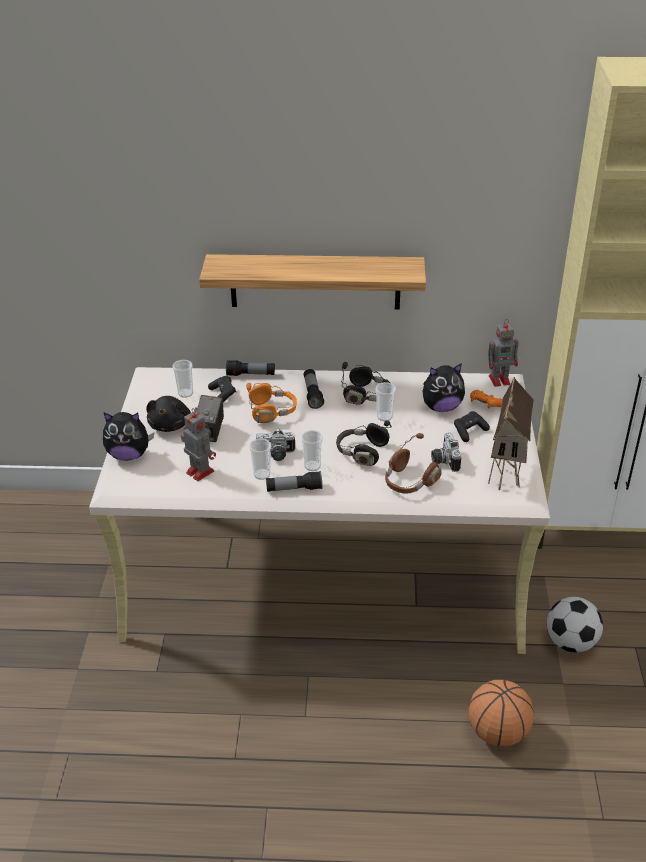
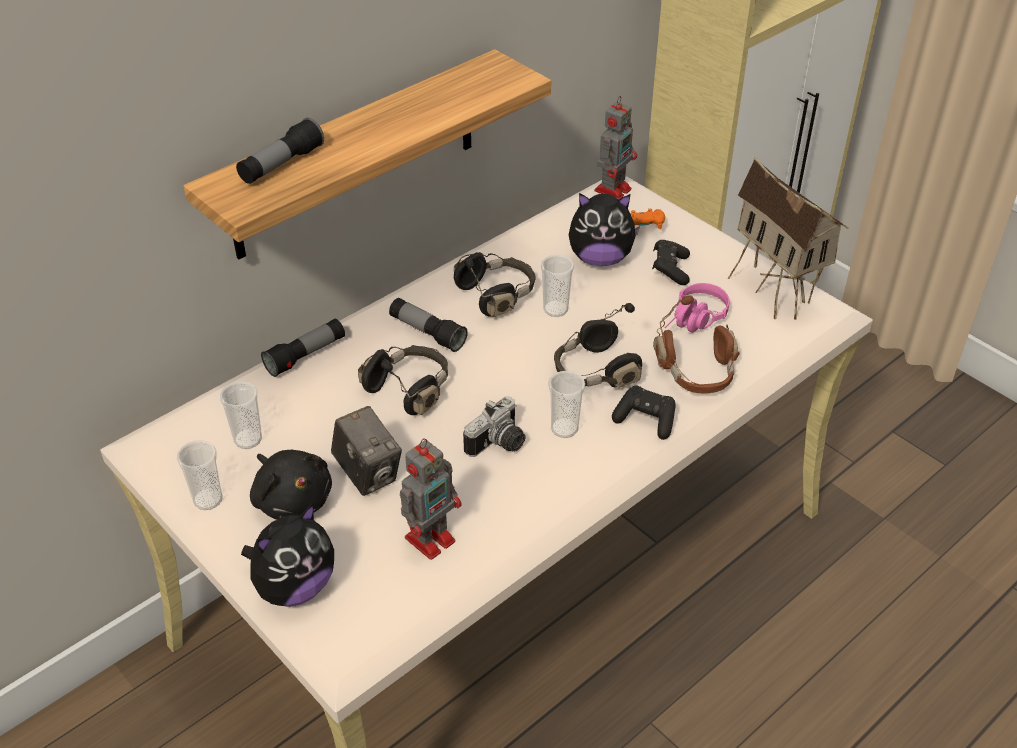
camera: 45 degrees left, 5 degrees up
toy robot [181,408,216,481] -> toy robot turned 135 degrees clockwise [400,439,462,560]
black game controller [208,376,236,402] -> black game controller moved to [612,385,675,440]
orange headphones [246,383,297,423] -> black headphones [358,345,448,415]
cup [249,438,271,480] -> cup moved to [177,440,223,510]
flashlight [266,471,322,492] -> flashlight moved to [236,118,324,184]
plush toy [423,363,465,412] -> plush toy turned 60 degrees clockwise [569,193,640,266]
camera [431,433,461,472] -> pink headphones [664,283,729,333]
basketball [469,680,534,747] -> none
football [547,597,603,653] -> none

